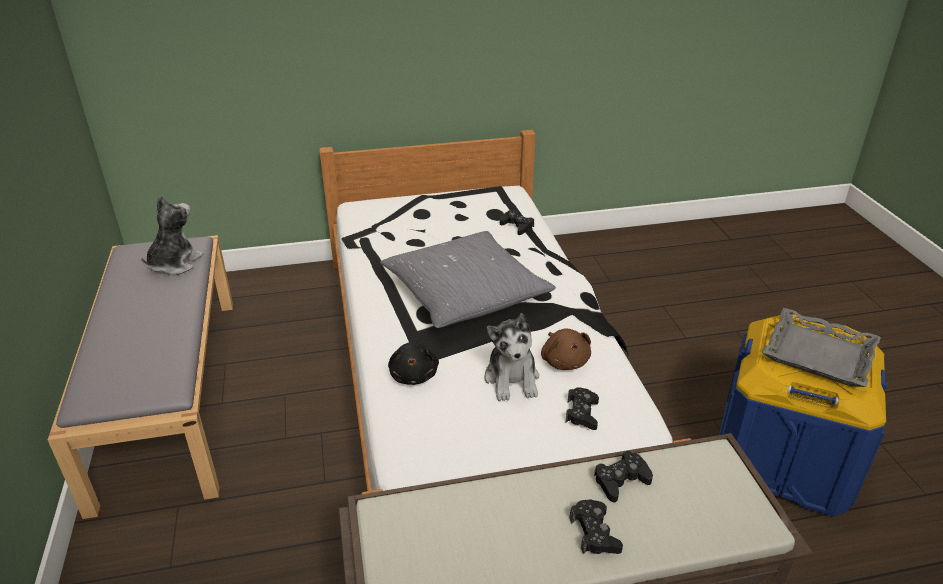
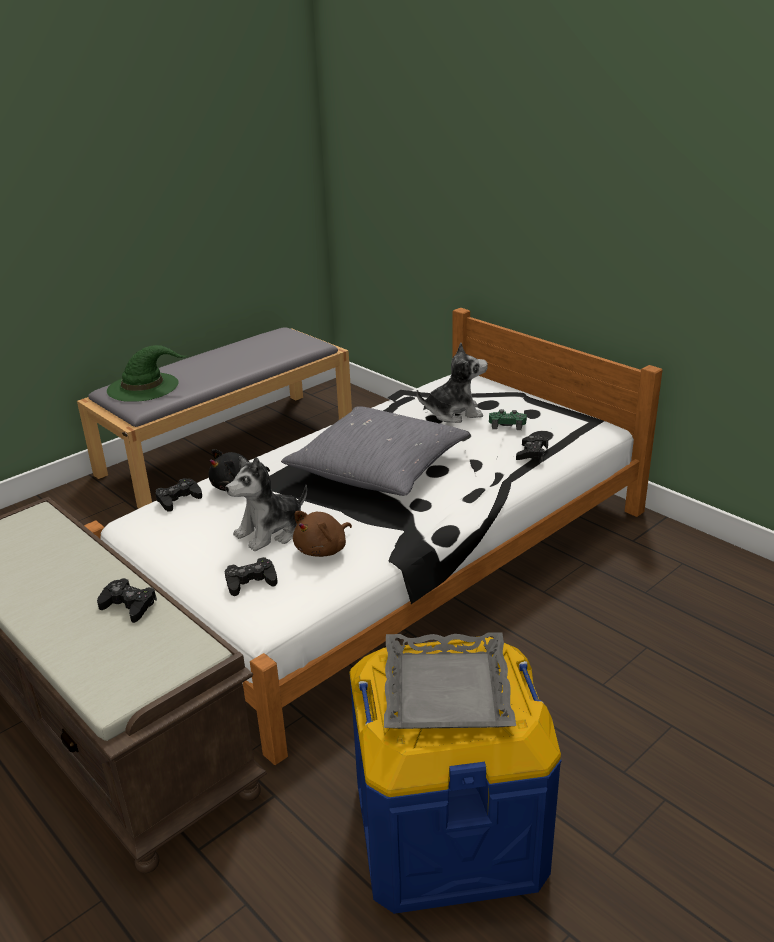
camera: 60 degrees right, 5 degrees down
plush toy [141,195,204,275] -> plush toy moved to [416,343,488,423]
black game controller [570,499,623,554] -> black game controller moved to [155,478,202,512]
none -> green hat [107,345,187,402]
none -> green game controller [489,409,527,430]

